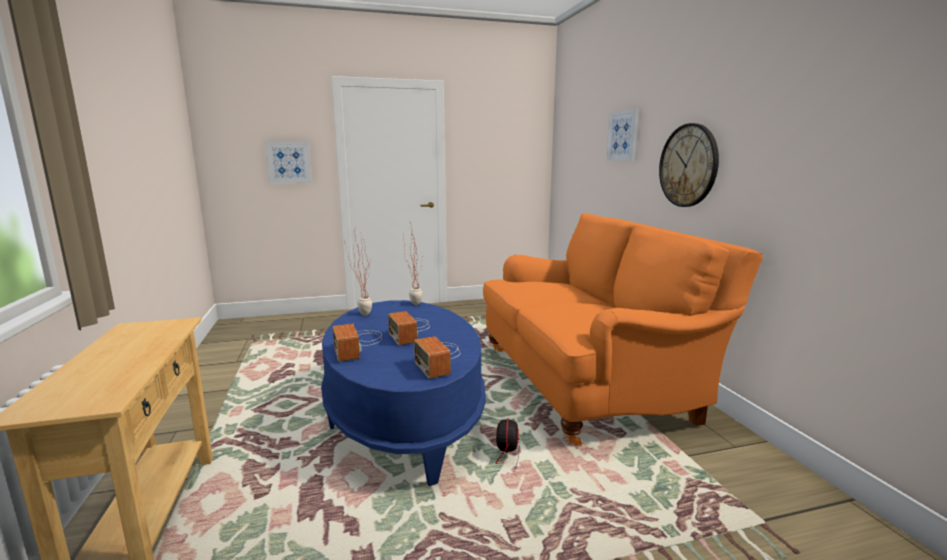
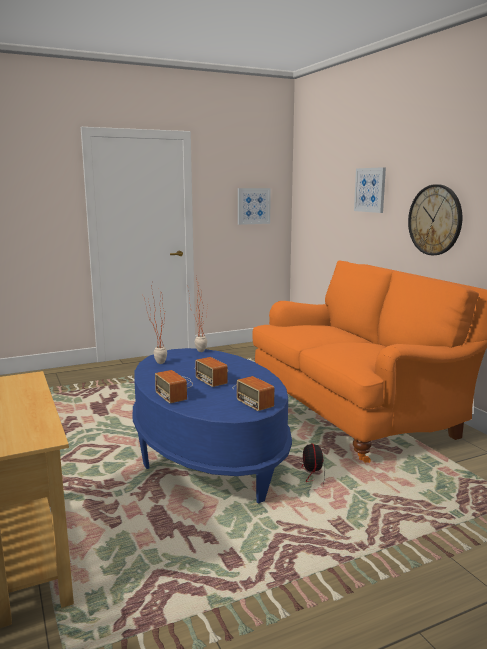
camera: 10 degrees left, 0 degrees up
picture [265,141,312,183] -> picture moved to [238,188,271,225]

